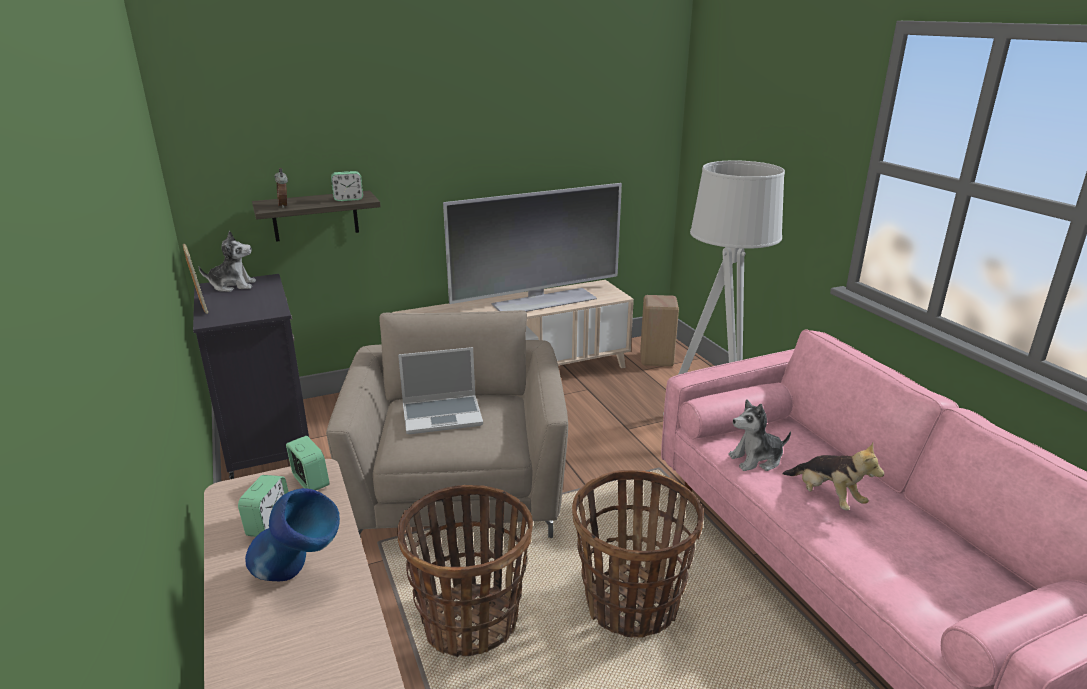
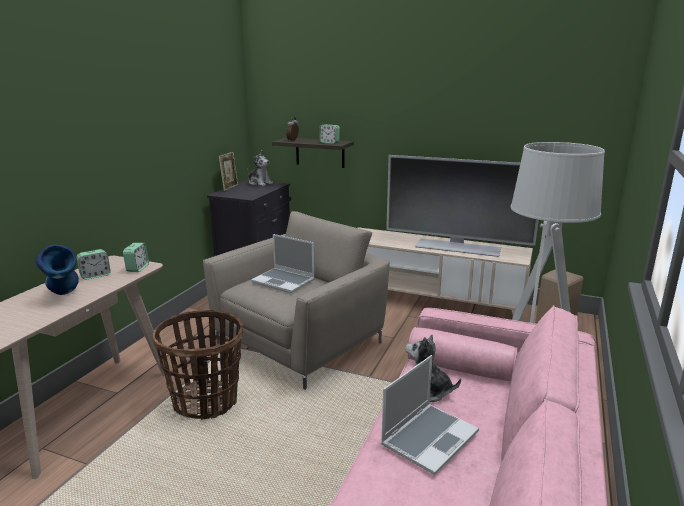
camera: 45 degrees right, 5 degrees down
basket [572,470,704,638] -> none
plush toy [782,443,884,510] -> laptop [381,355,479,475]

